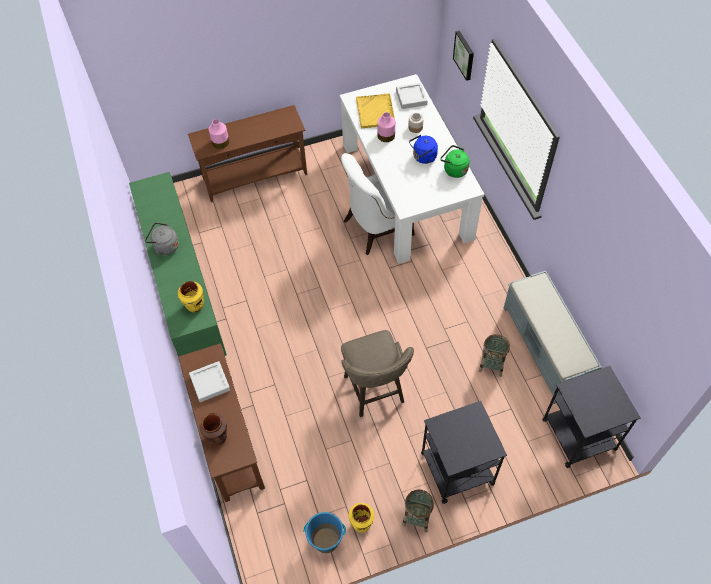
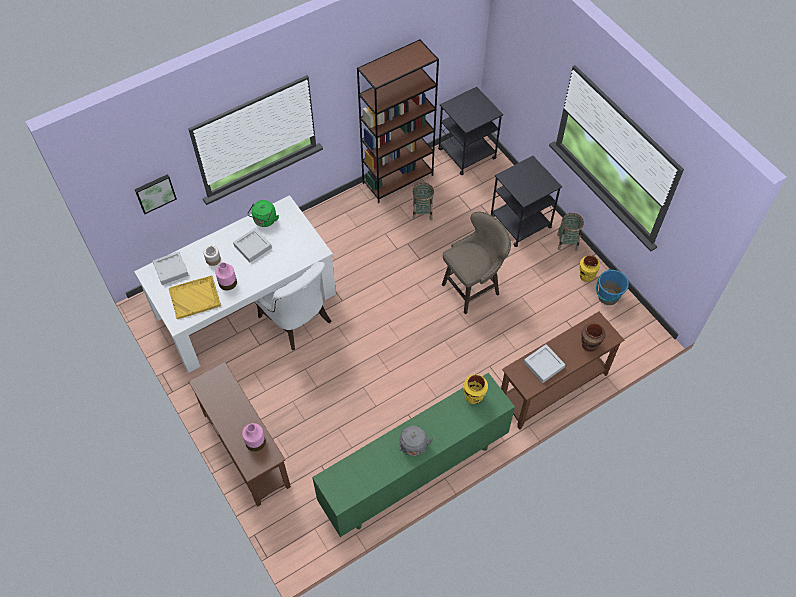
camera: 105 degrees left, 0 degrees up
blue kettle [409,135,438,164] -> grey tray [233,228,272,262]
grey bench [504,271,602,403] -> brown bookcase [357,39,439,203]

